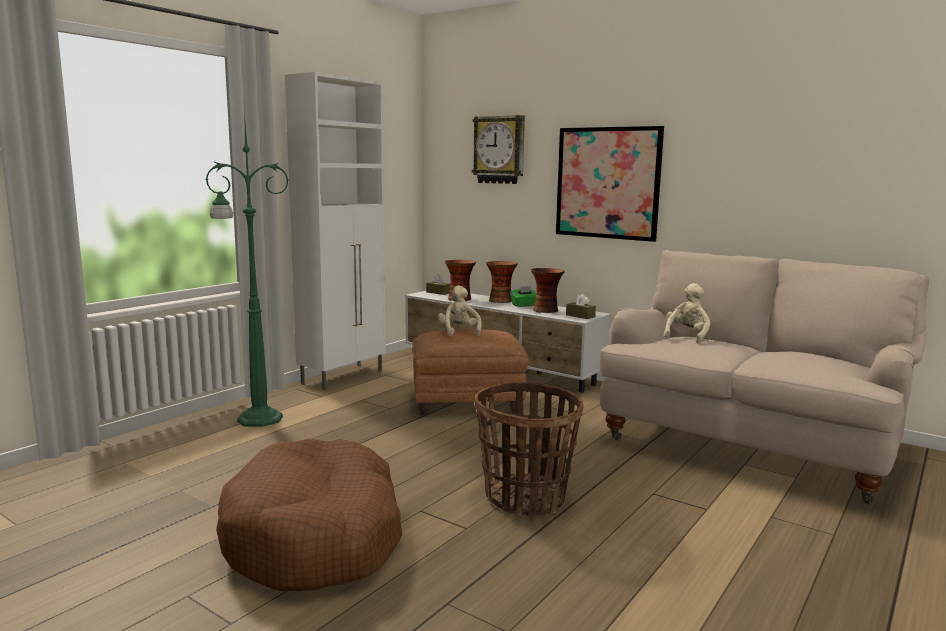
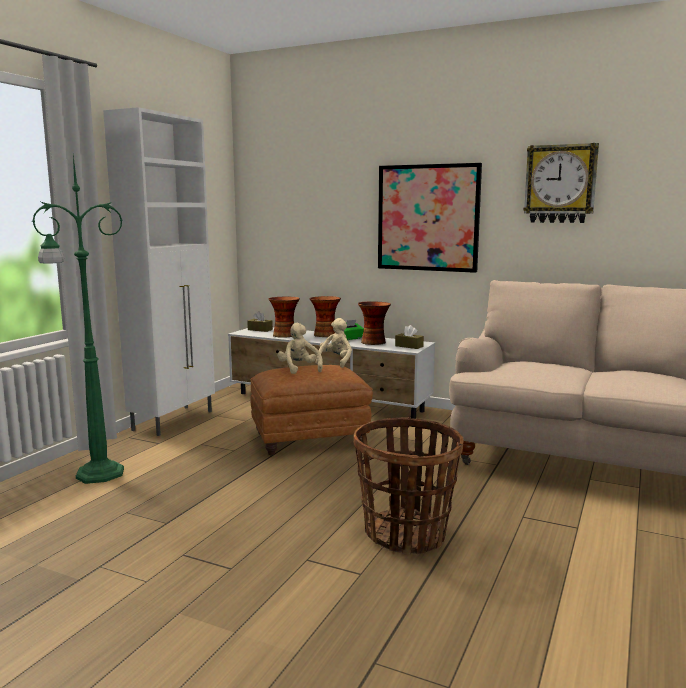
camera: 10 degrees left, 0 degrees up
brown dog bed [216,439,403,591] -> none
wall clock [472,115,525,184] -> wall clock moved to [523,143,599,223]
beige plush toy [663,283,711,343] -> beige plush toy moved to [315,318,352,368]

